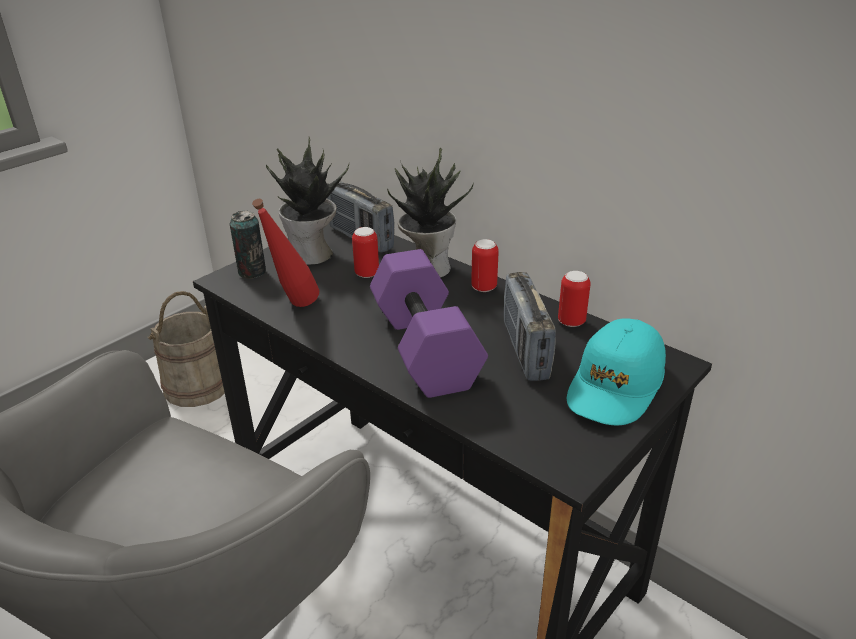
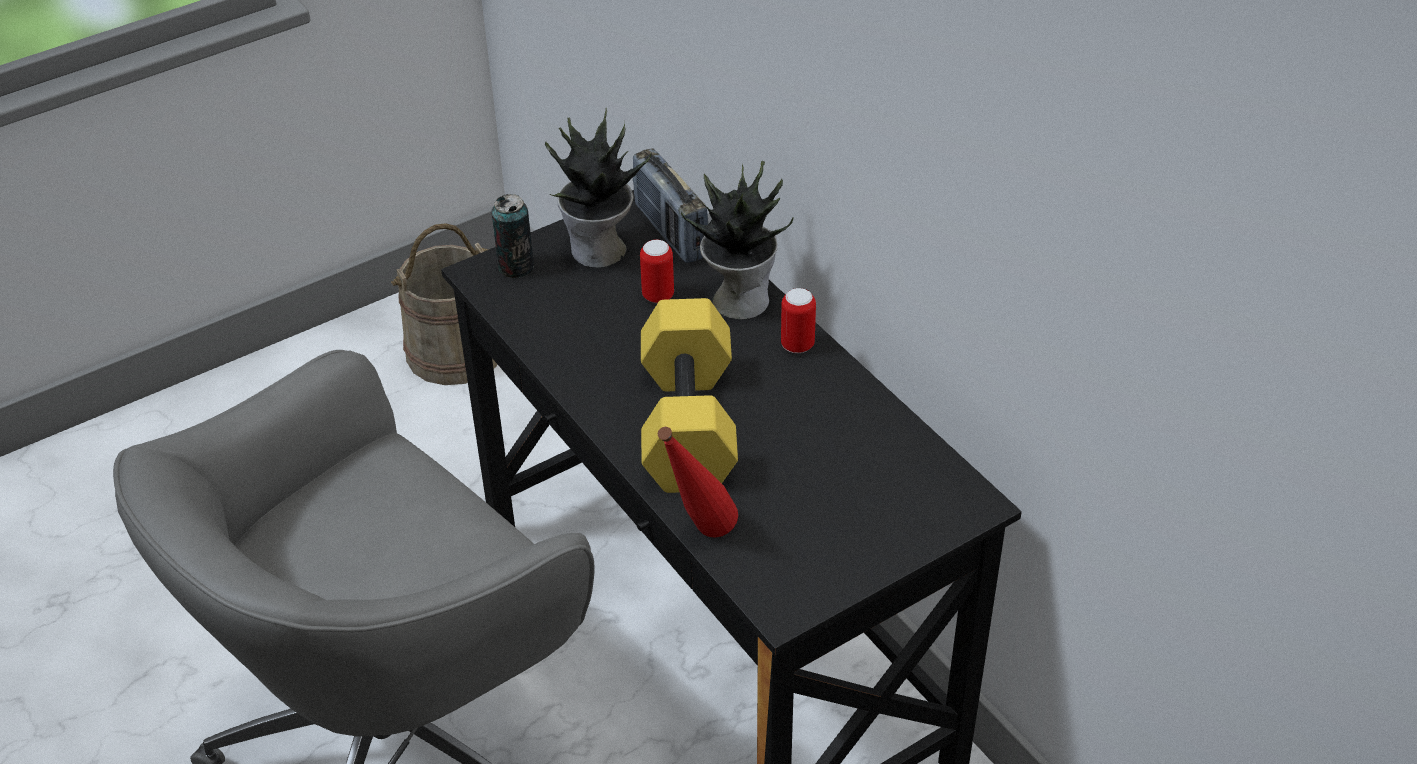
camera: 15 degrees right, 10 degrees up
red bottle [252,199,319,307] -> red bottle moved to [658,427,738,538]
purple dumbbell [370,249,488,398] -> yellow dumbbell [641,298,738,493]
radio [504,272,556,381] -> none
can [558,271,591,327] -> none
turquoise cap [567,319,666,425] -> none

